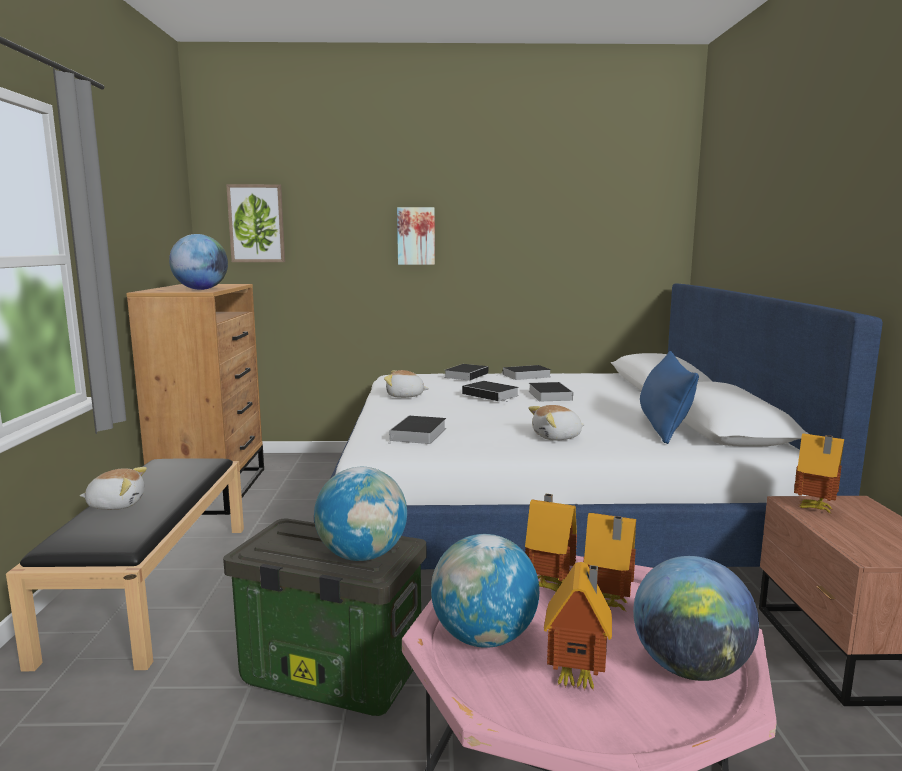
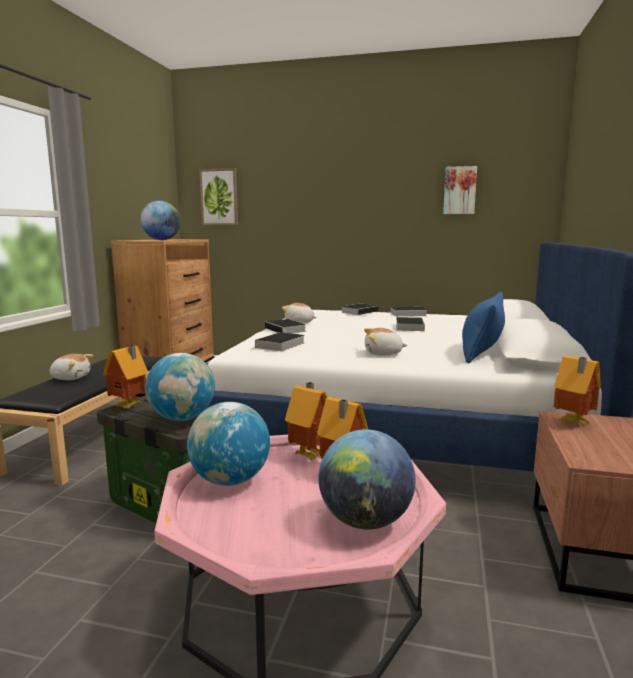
camera: 15 degrees right, 0 degrees up
picture [397,207,435,265] -> picture moved to [443,166,477,214]
book [462,381,519,402] -> book moved to [265,319,306,333]
toy house [544,562,612,691] -> toy house moved to [103,345,148,409]

